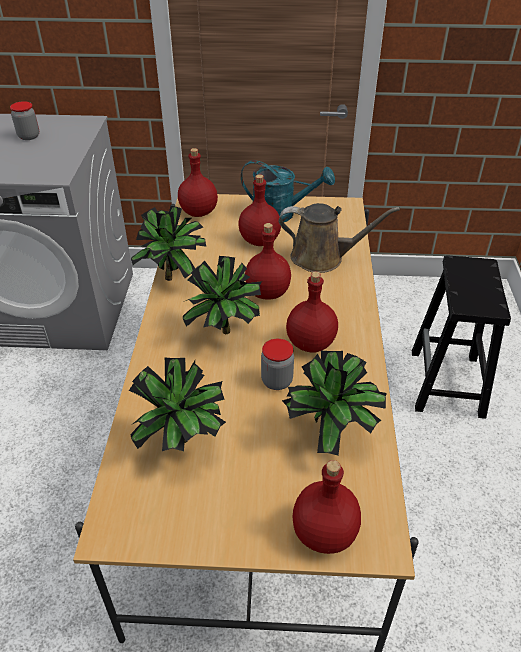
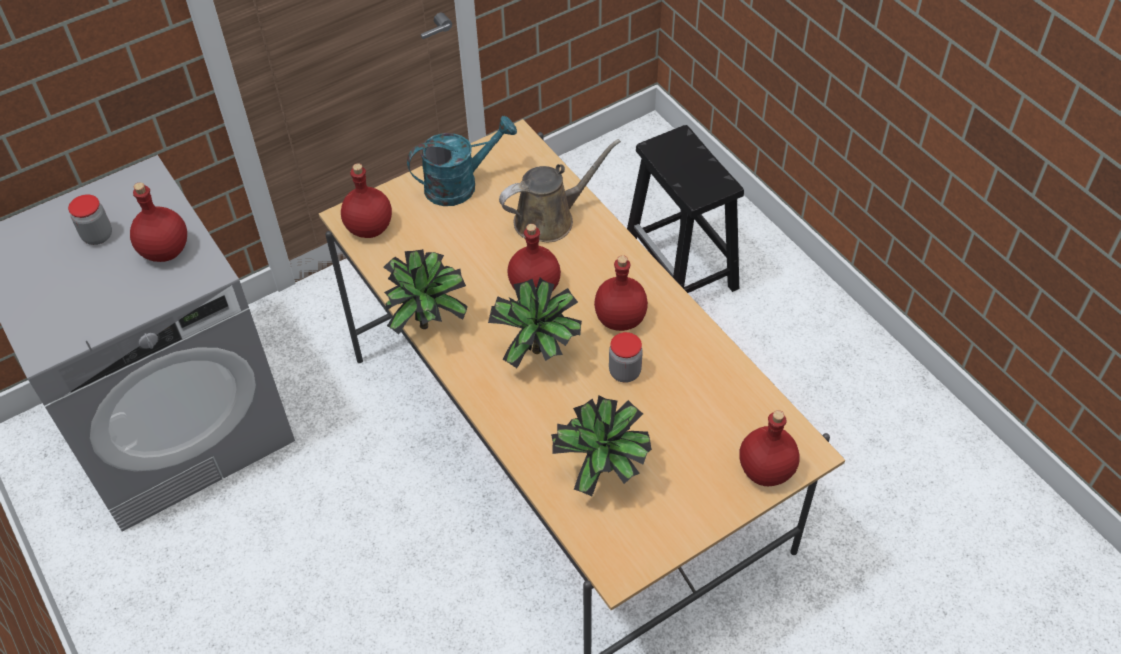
camera: 35 degrees left, 10 degrees up
red bottle [238,174,281,246] -> red bottle moved to [130,182,187,262]
potted plant [282,351,387,455] -> none

